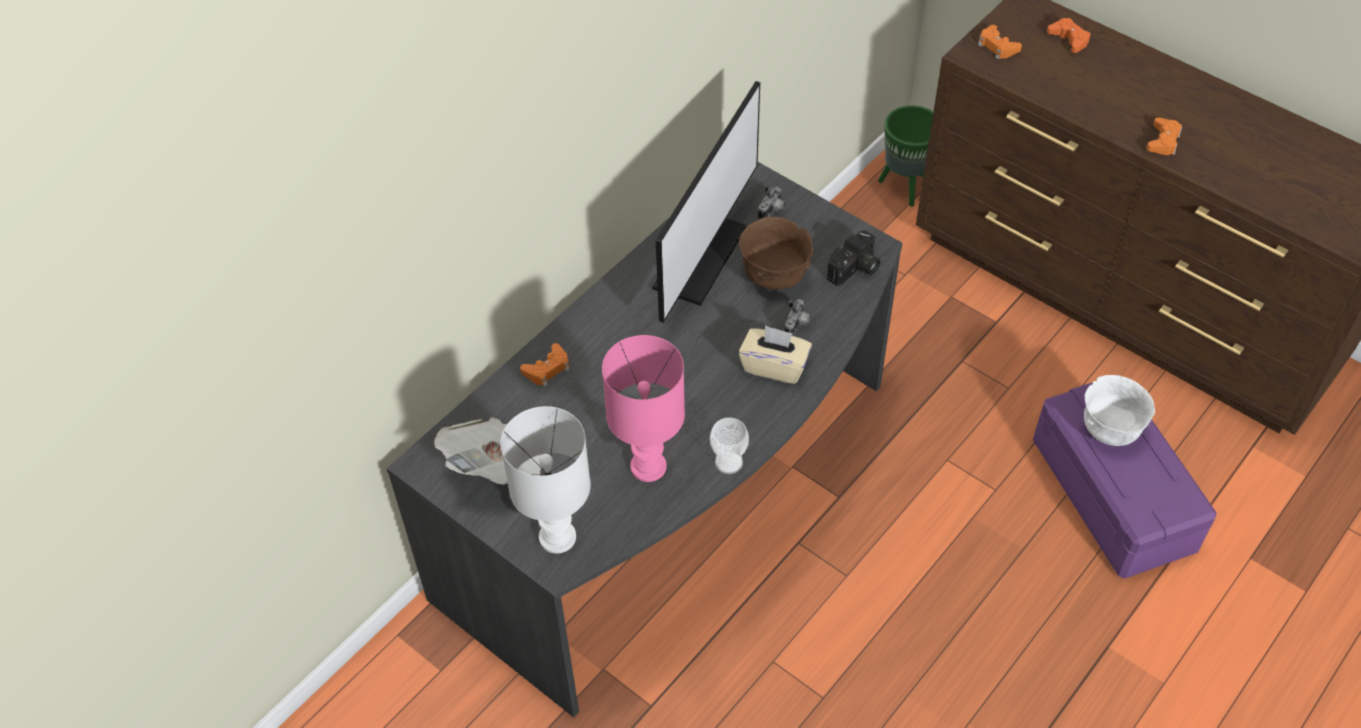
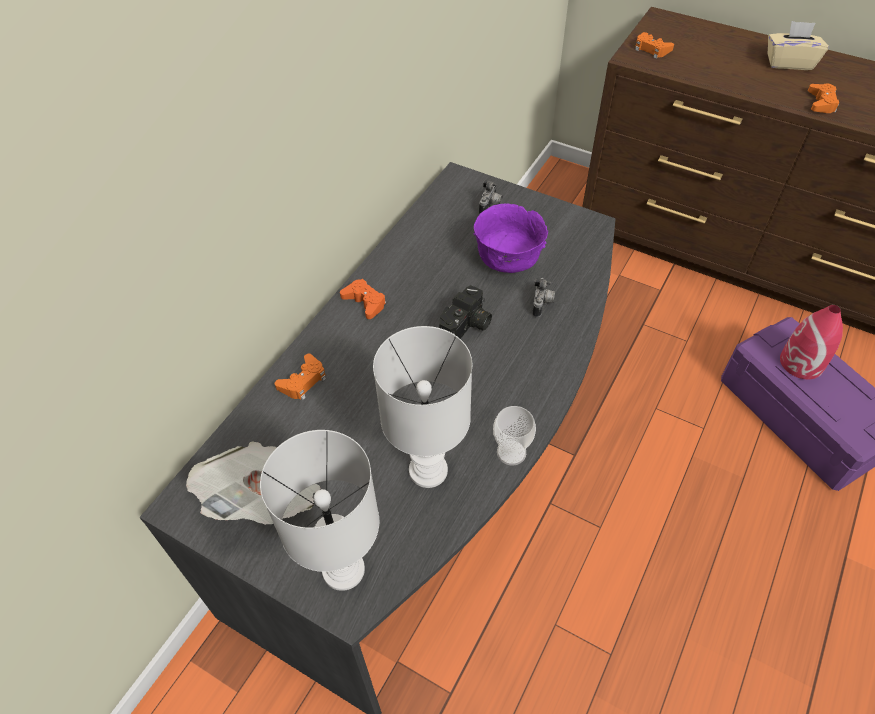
camera: 10 degrees left, 0 degrees up
pink table lamp [602,335,685,482] -> white table lamp [373,326,472,488]
monitor [652,81,760,323] -> none
brown bowl [739,217,813,289] -> purple bowl [474,203,548,273]
beige tissue box [739,325,812,384] -> beige tissue box moved to [767,21,829,70]
camera [827,230,880,286] -> camera moved to [439,285,492,339]
green planter [878,105,933,207] -> none
orange game controller [1047,18,1091,53] -> orange game controller moved to [340,279,386,319]
white bowl [1084,375,1155,446] -> red vase [780,305,843,379]

